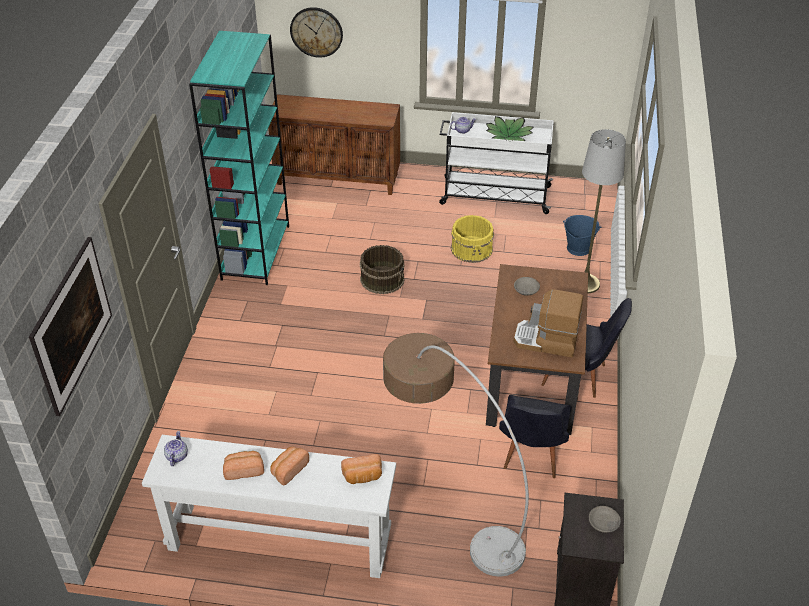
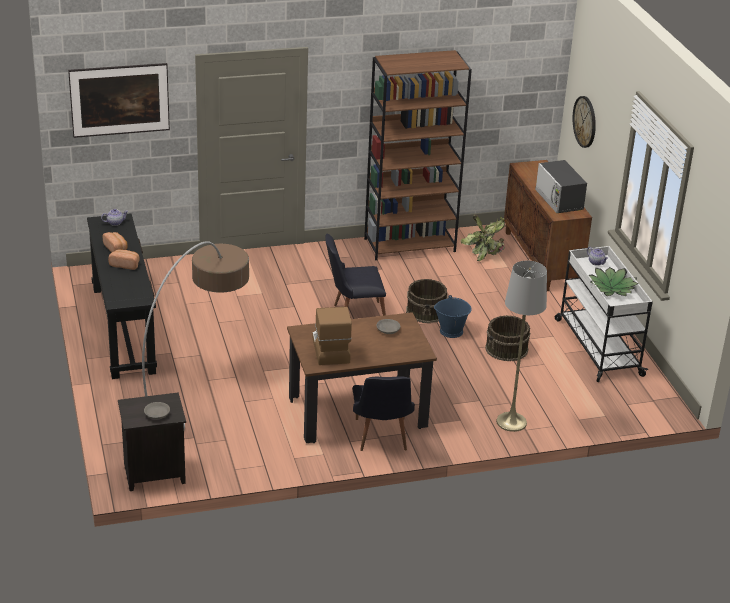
camera: 65 degrees right, 10 degrees down
white console table [142,435,396,578] -> black console table [87,213,157,379]
turquoise bookcase [189,31,289,285] -> brown bookcase [364,50,472,260]
bread [341,454,382,484] -> none
yellow bucket [451,215,494,263] -> brown bucket [485,315,530,362]
black chair [499,395,572,478] -> black chair moved to [326,234,386,316]
blue bucket [563,215,601,256] -> blue bucket moved to [434,295,472,338]
none -> potted plant [460,215,505,261]
none -> microwave [535,160,587,213]

